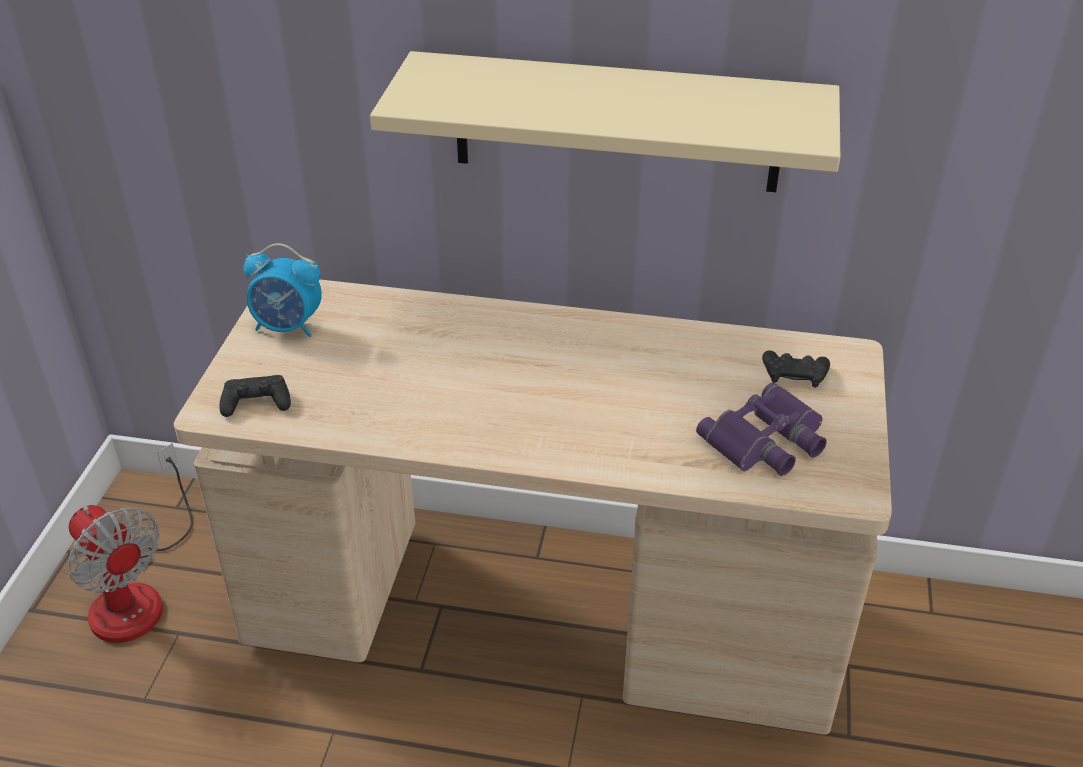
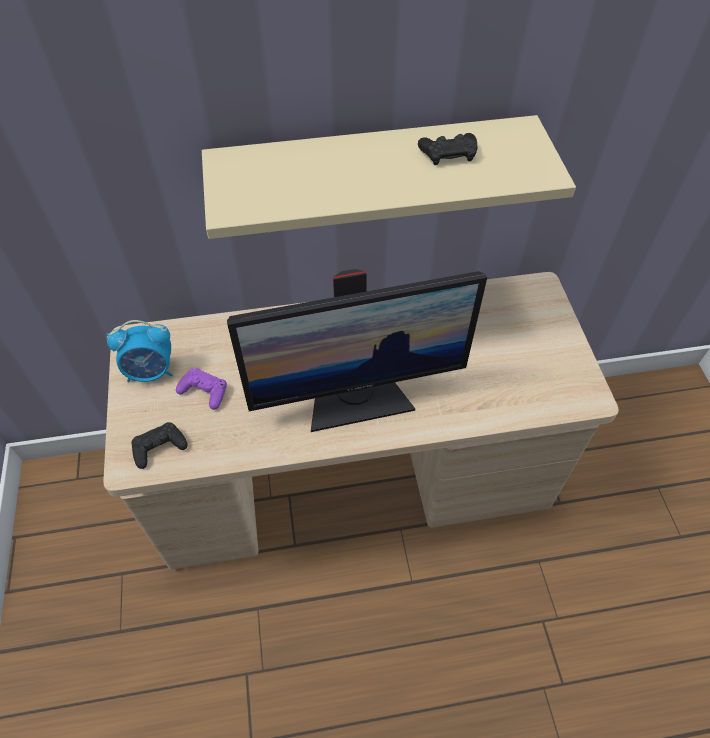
camera: 20 degrees left, 15 degrees up
fan [68,443,193,643] -> none
purple binoculars [696,382,827,476] -> none
black game controller [762,350,830,388] -> black game controller moved to [418,133,477,165]
none -> purple game controller [176,368,227,410]
none -> monitor [227,269,487,432]

